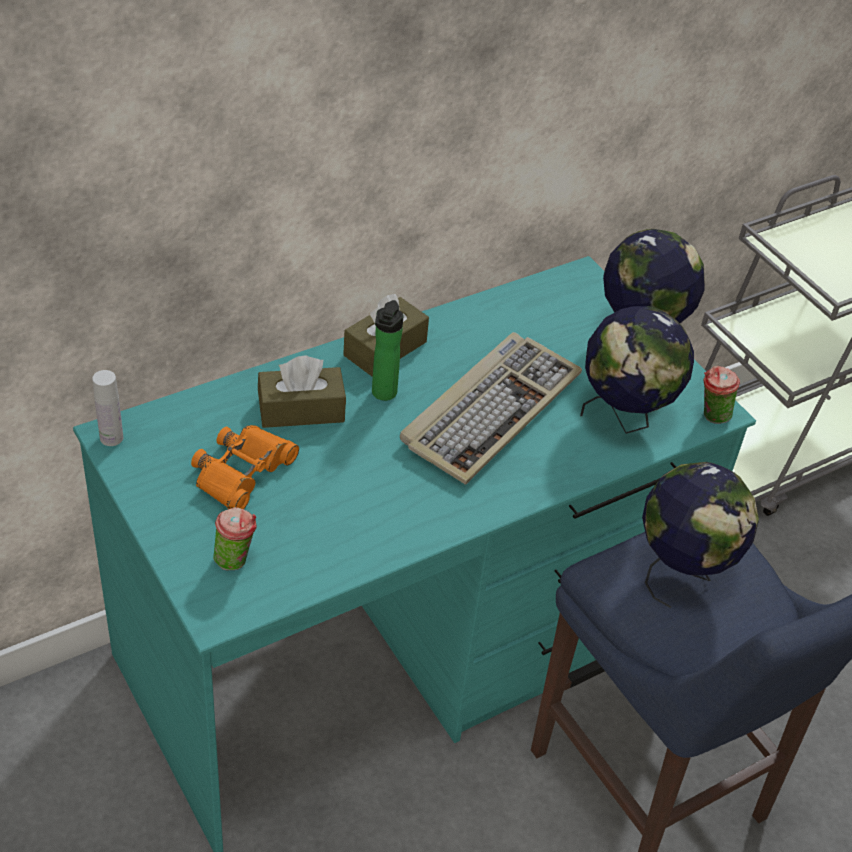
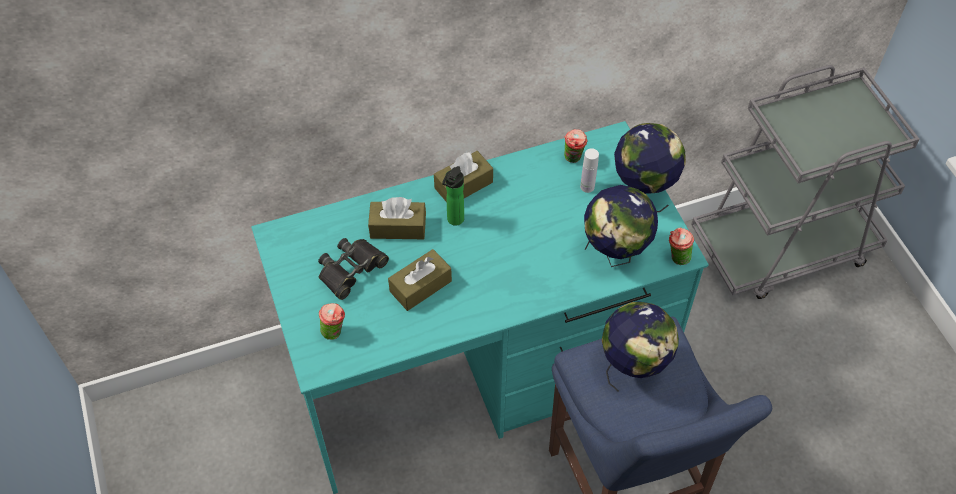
camera: 15 degrees right, 10 degrees up
white bottle [92,370,123,446] -> white bottle moved to [580,148,599,193]
orange binoculars [191,425,299,509] -> black binoculars [318,238,389,300]
keyboard [400,332,582,484] -> none
none -> brown tissue box [388,249,452,311]
none -> cup [564,129,587,163]

